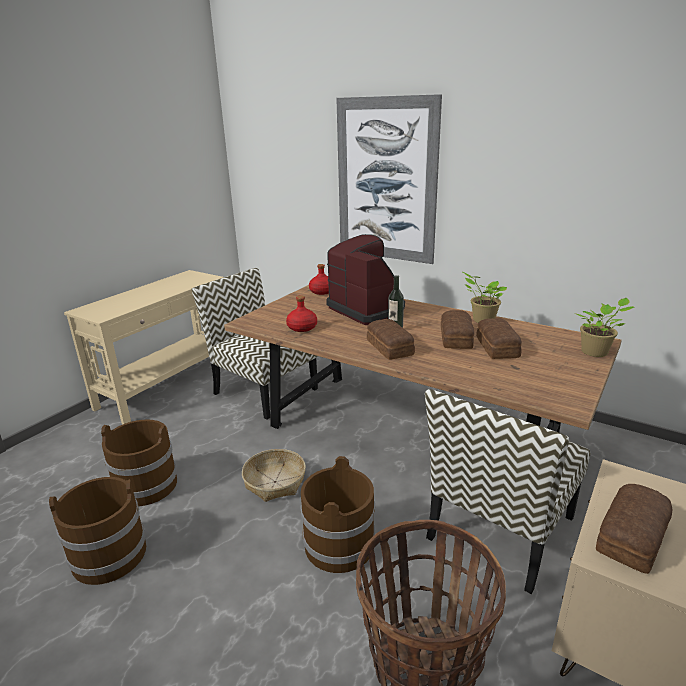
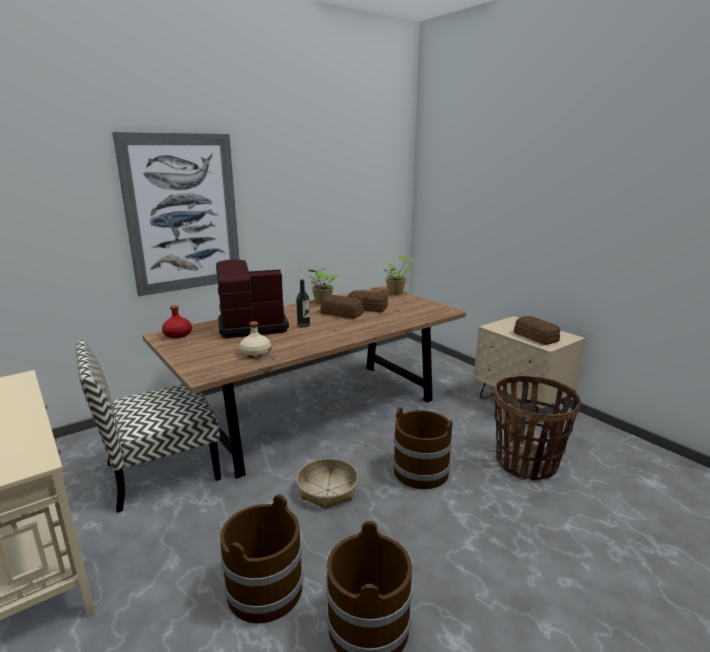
camera: 70 degrees left, 5 degrees down
red bottle [286,295,317,332] -> beige bottle [239,321,271,358]
bread [367,319,415,360] -> none
chair [425,389,590,594] -> none

